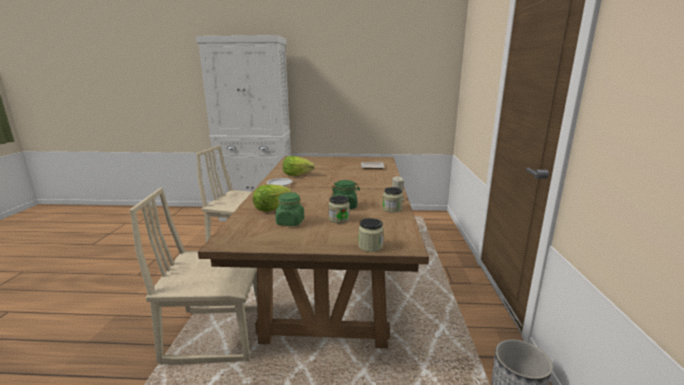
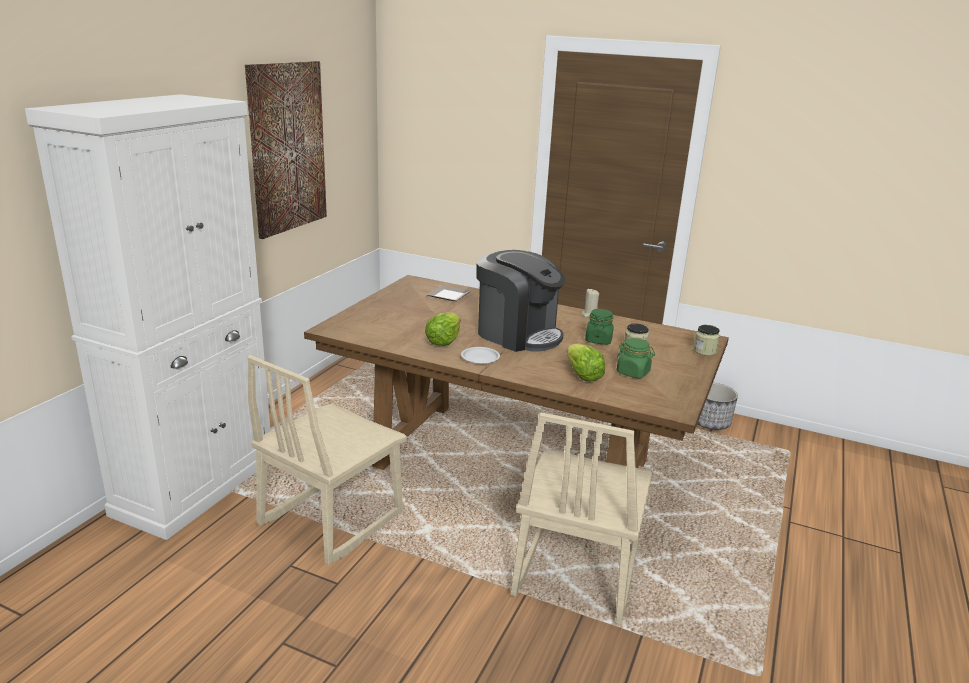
camera: 70 degrees left, 5 degrees up
jar [383,187,403,213] -> none
none -> picture [245,61,327,239]
none -> coffee machine [477,250,565,352]

